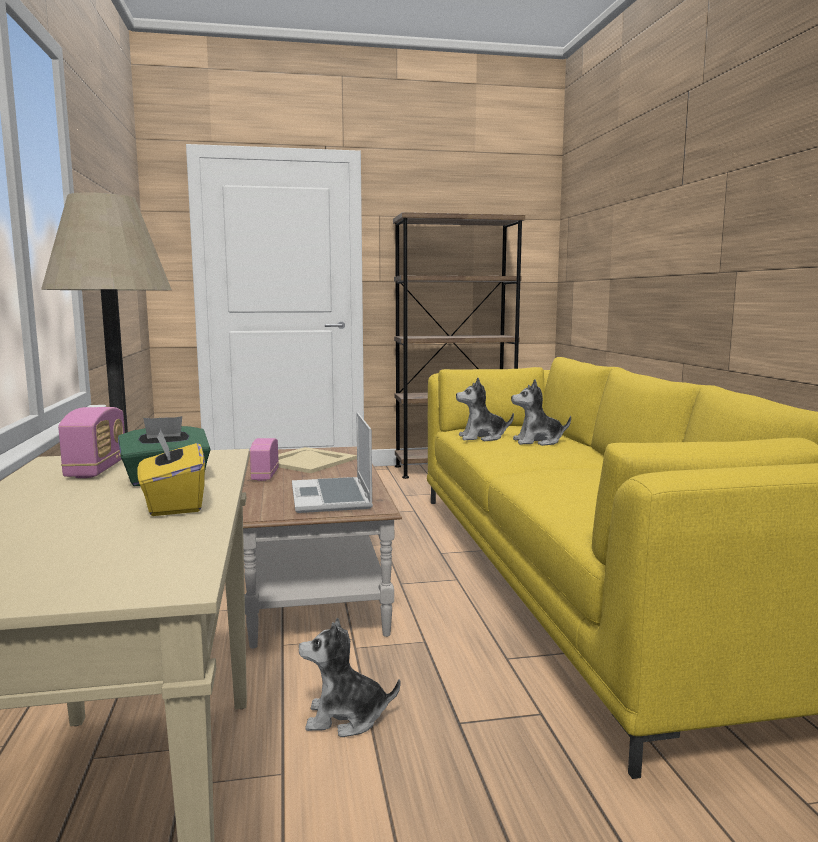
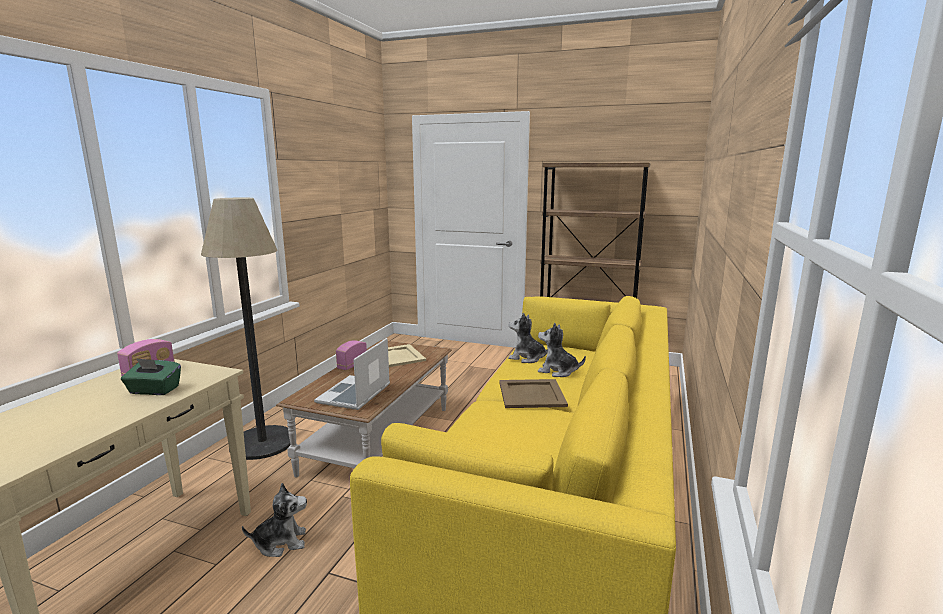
camera: 30 degrees right, 5 degrees up
yellow tissue box [137,429,205,516] -> none
plush toy [299,618,400,737] -> plush toy turned 135 degrees clockwise [242,483,307,557]
none -> beige tray [499,379,568,408]

